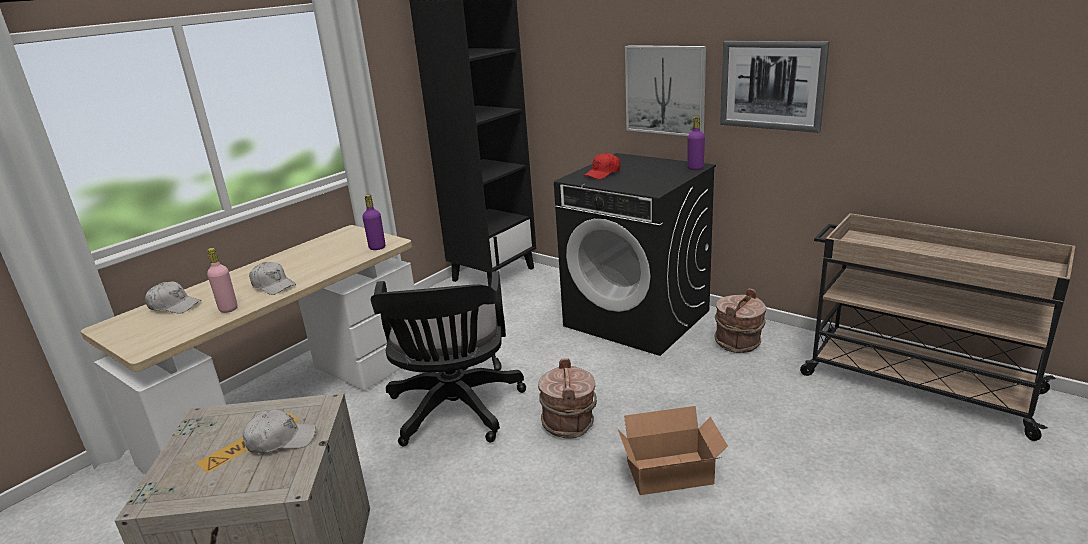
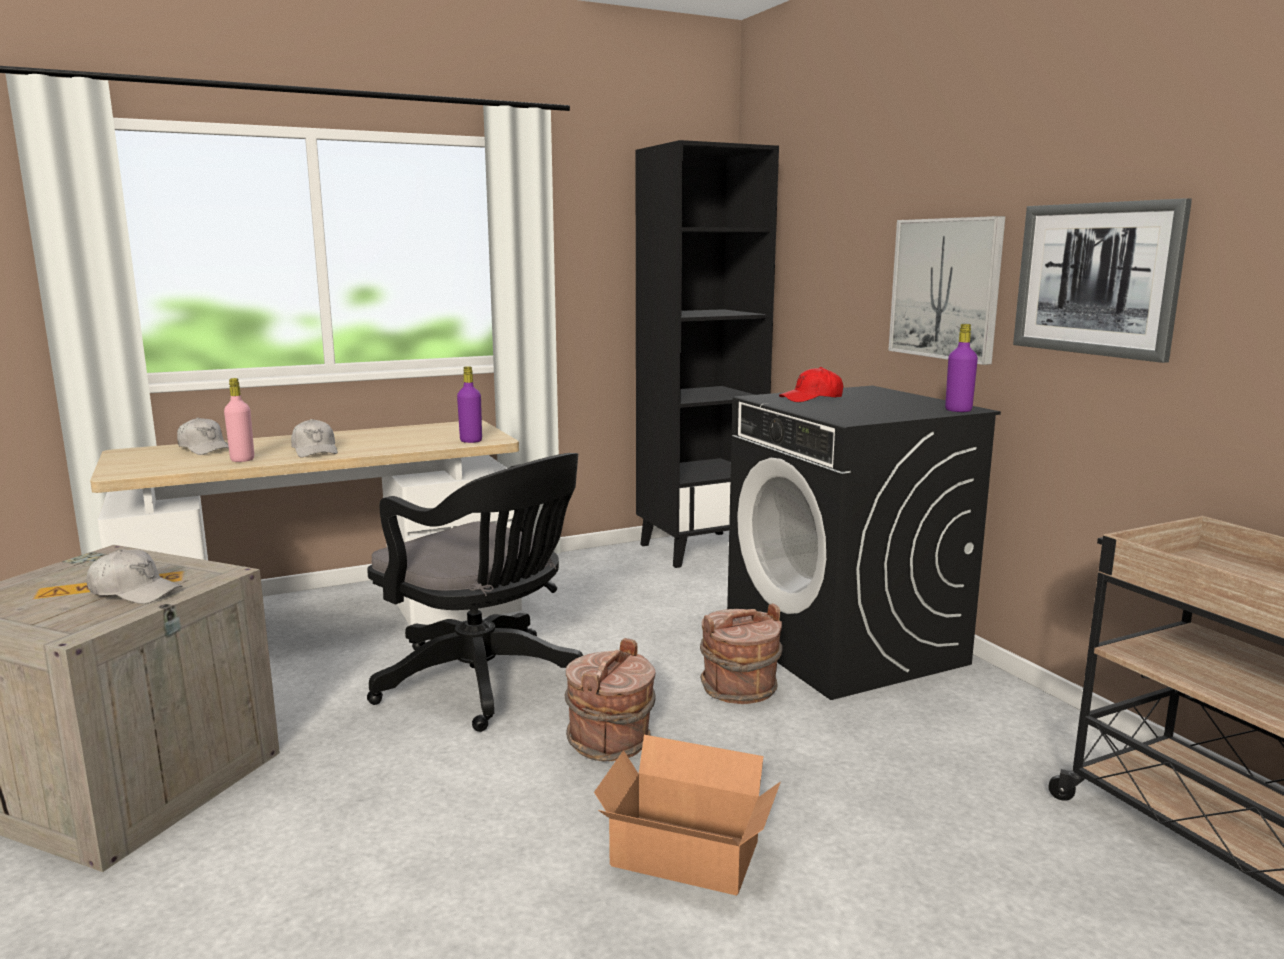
camera: 25 degrees right, 10 degrees down
black office chair [371,271,526,447] -> black office chair turned 75 degrees counterclockwise [367,453,583,732]
brown bucket [714,288,766,353] -> brown bucket moved to [700,603,782,704]

